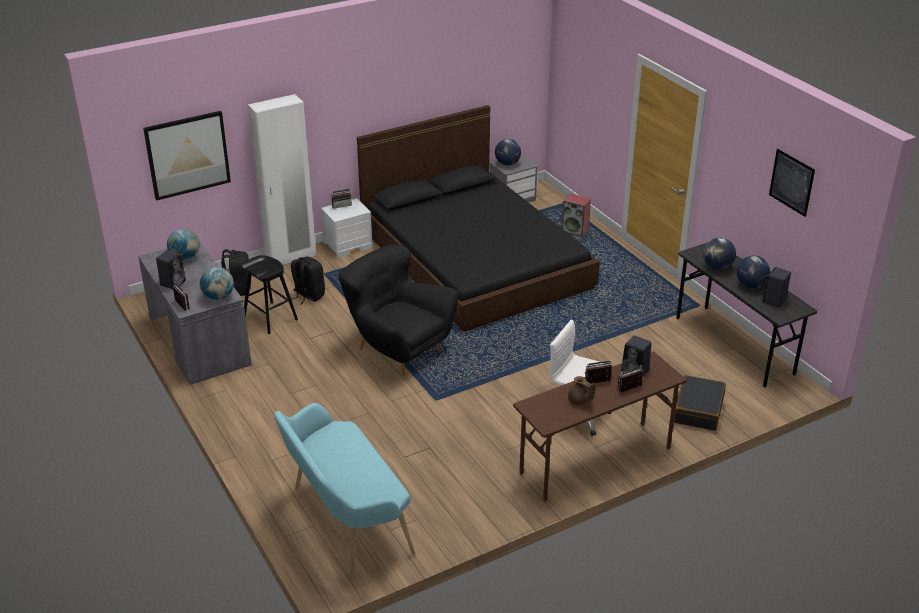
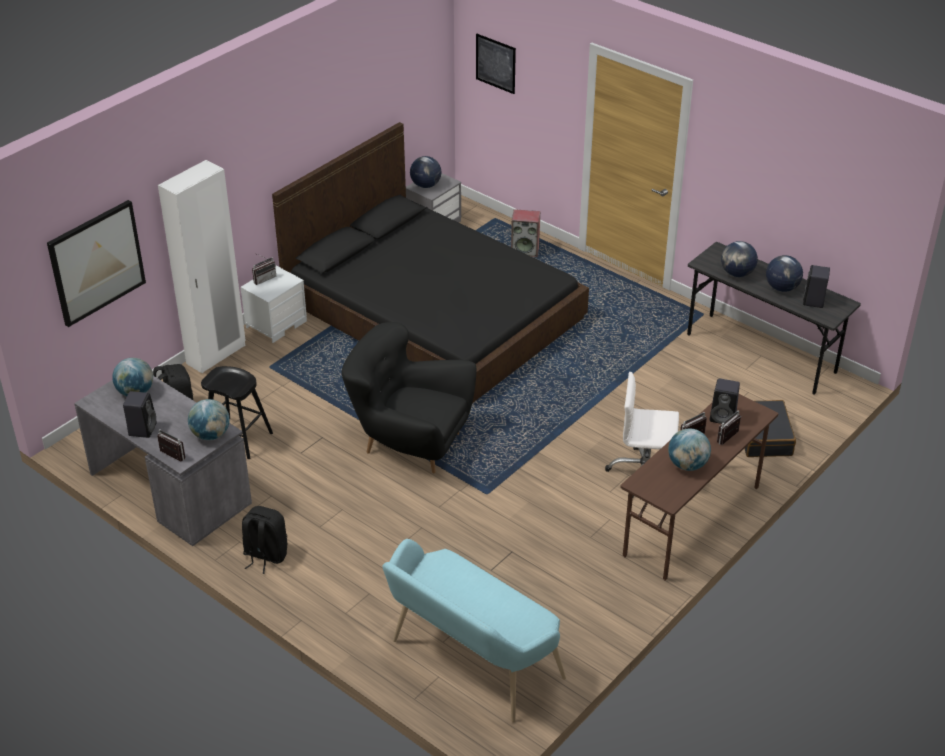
camera: 20 degrees left, 5 degrees up
black backpack [291,256,325,305] -> black backpack moved to [242,506,287,574]
brown teapot [568,376,596,405] -> globe [668,428,711,471]
picture [769,149,815,217] -> picture moved to [476,34,516,94]

